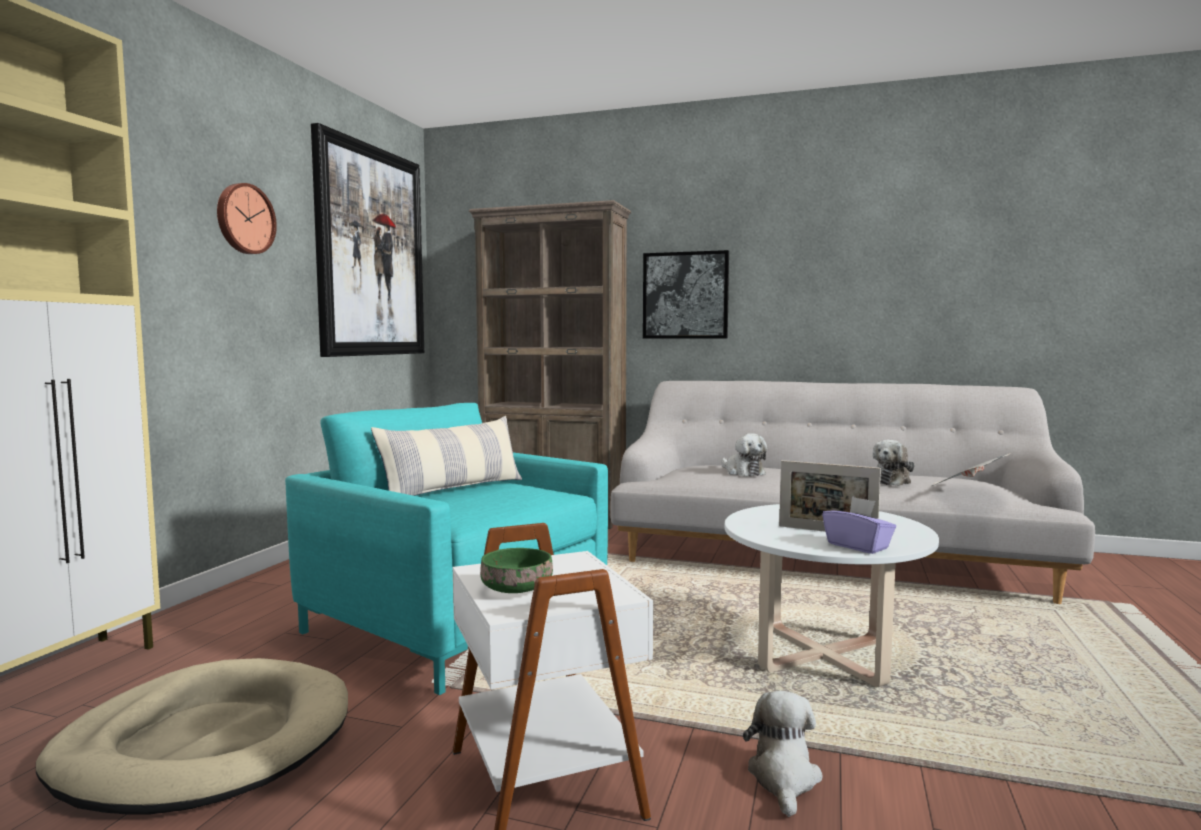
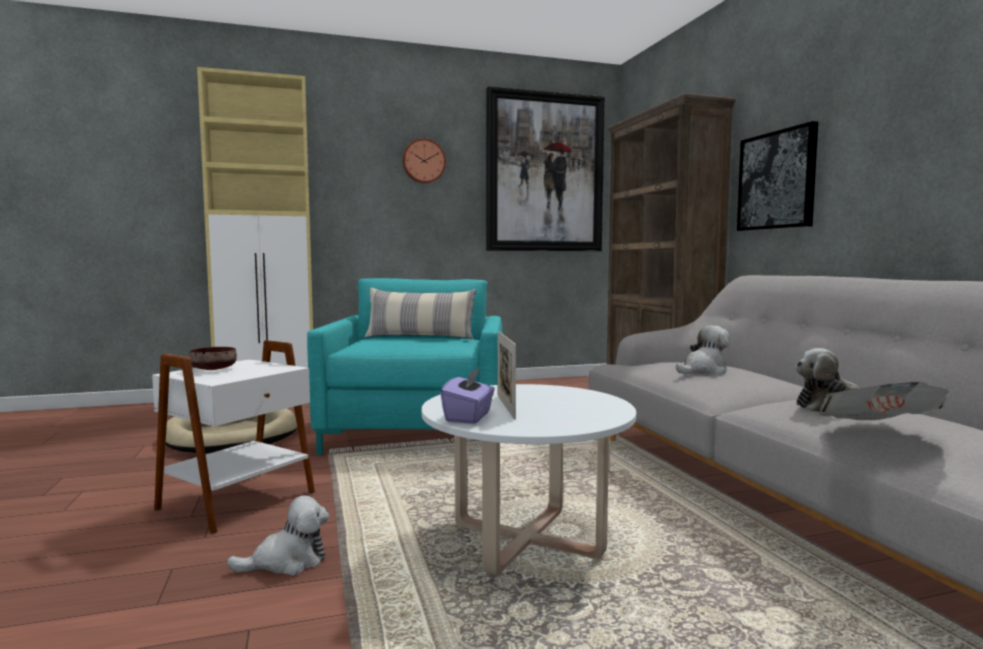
camera: 55 degrees right, 0 degrees up
green bowl [480,548,553,593] -> brown bowl [189,347,237,370]
plush toy [721,433,768,477] -> plush toy turned 150 degrees counterclockwise [676,326,731,374]

